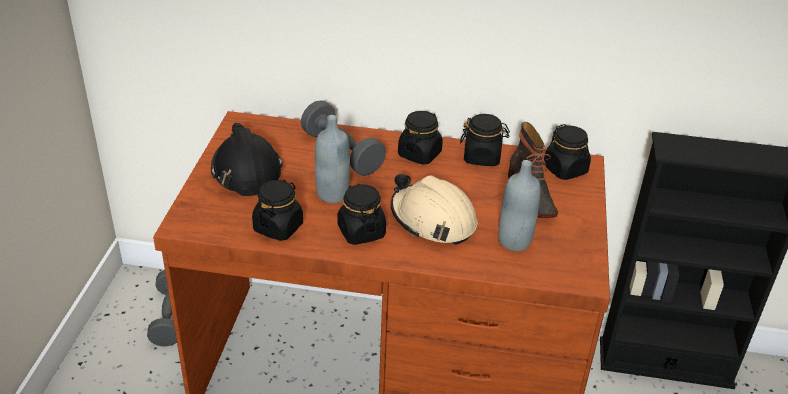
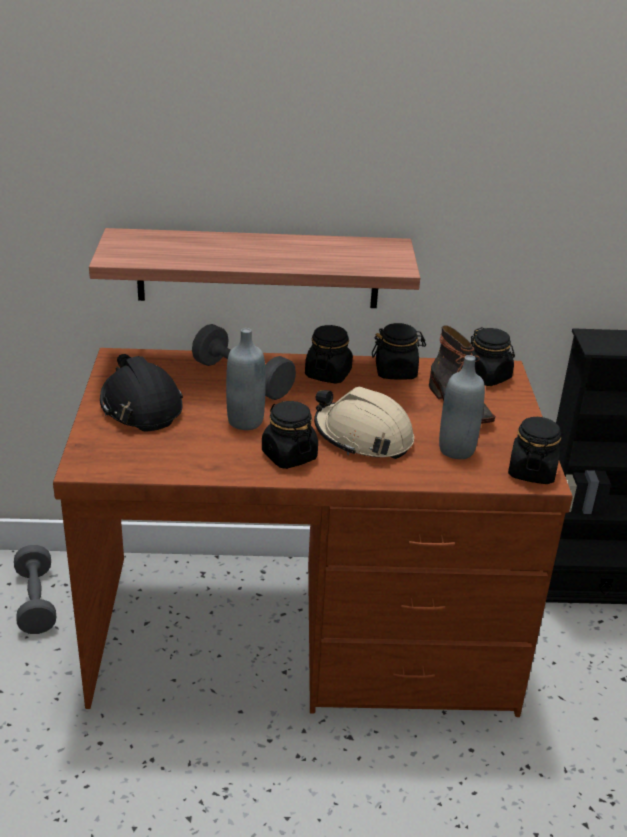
camera: 10 degrees left, 5 degrees down
black jar [252,180,303,241] -> black jar moved to [508,416,561,484]
none -> shelf [89,228,420,308]

